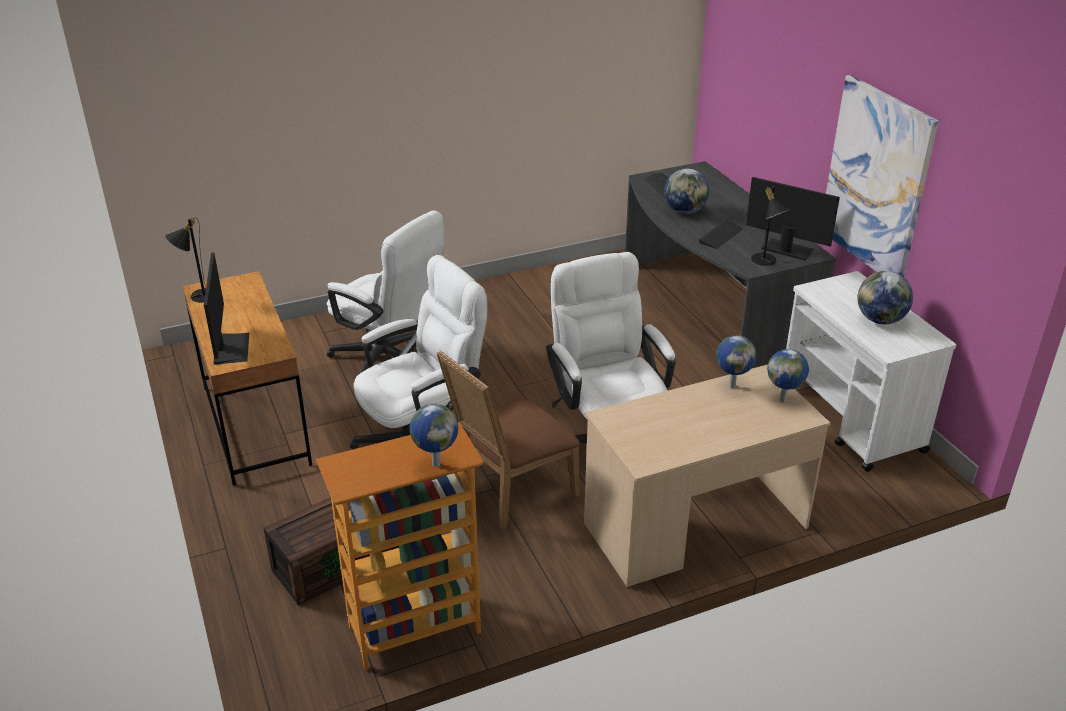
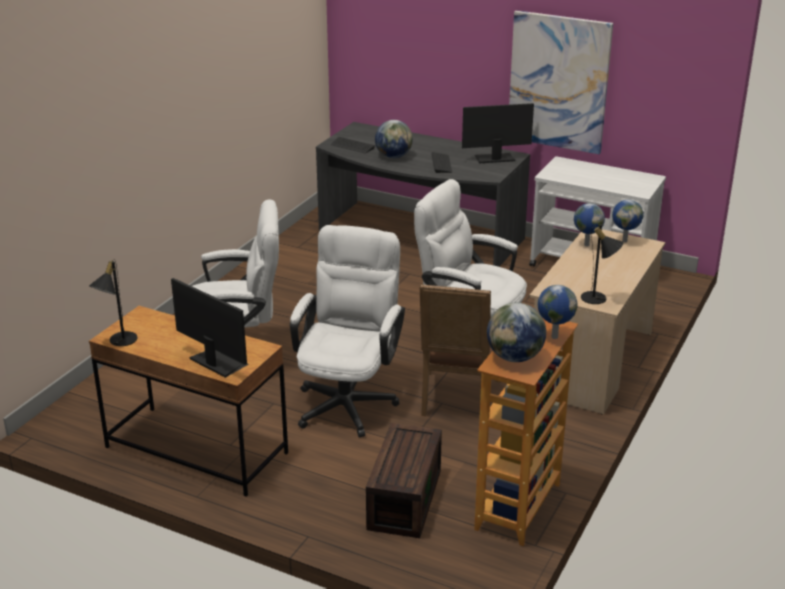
camera: 40 degrees left, 5 degrees down
black table lamp [751,186,790,266] -> black table lamp moved to [581,224,623,304]
globe [857,271,913,324] -> globe moved to [487,303,546,362]

